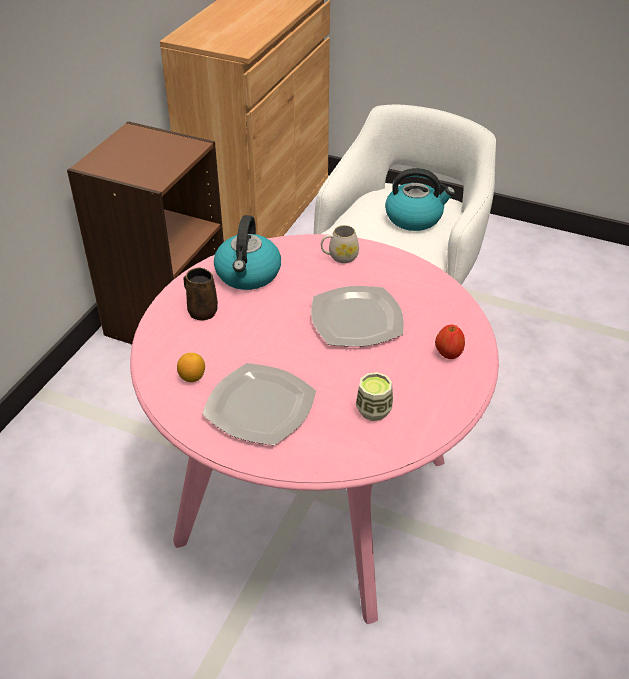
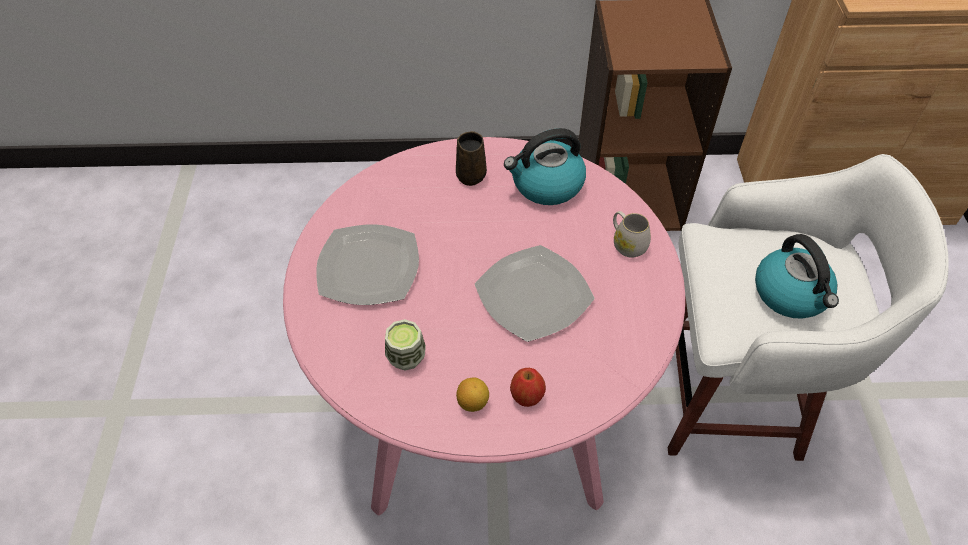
camera: 65 degrees right, 10 degrees up
lemon [177,353,205,382] -> lemon moved to [456,378,489,412]

